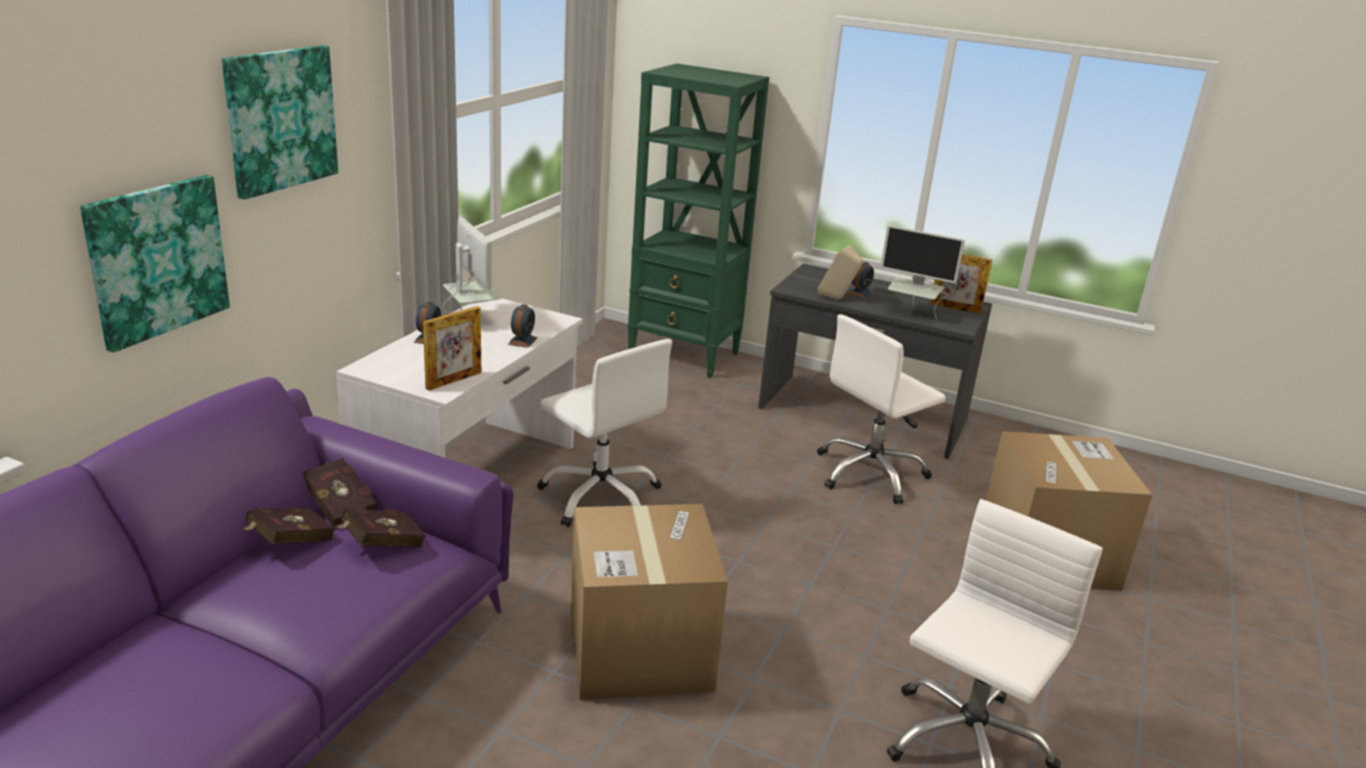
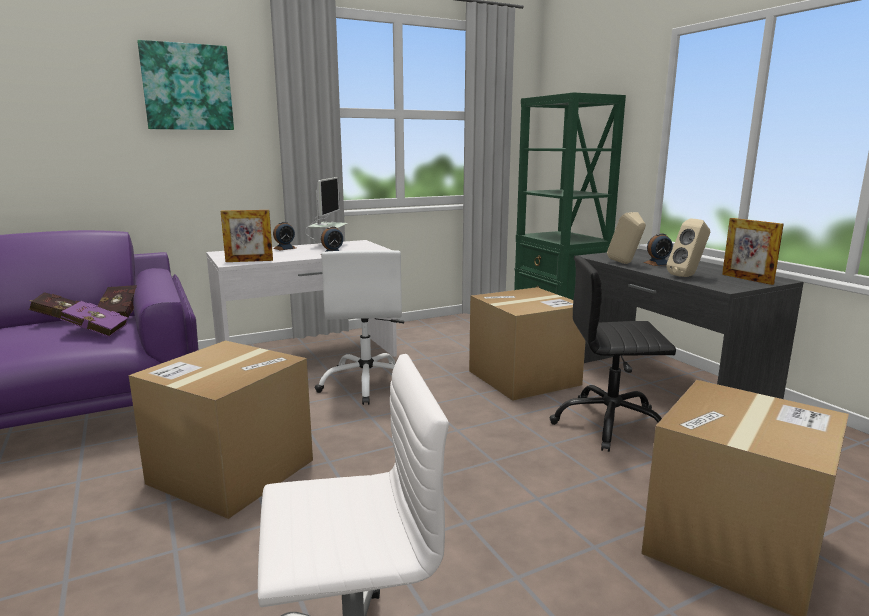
camera: 40 degrees right, 10 degrees down
picture [80,175,230,353] -> none
red book [336,508,426,547] -> purple book [60,301,128,337]
white office chair [817,314,946,504] -> black office chair [549,256,676,452]
monitor [881,225,965,318] -> beige speaker [666,219,710,277]
none -> cardboard box [469,287,586,401]

